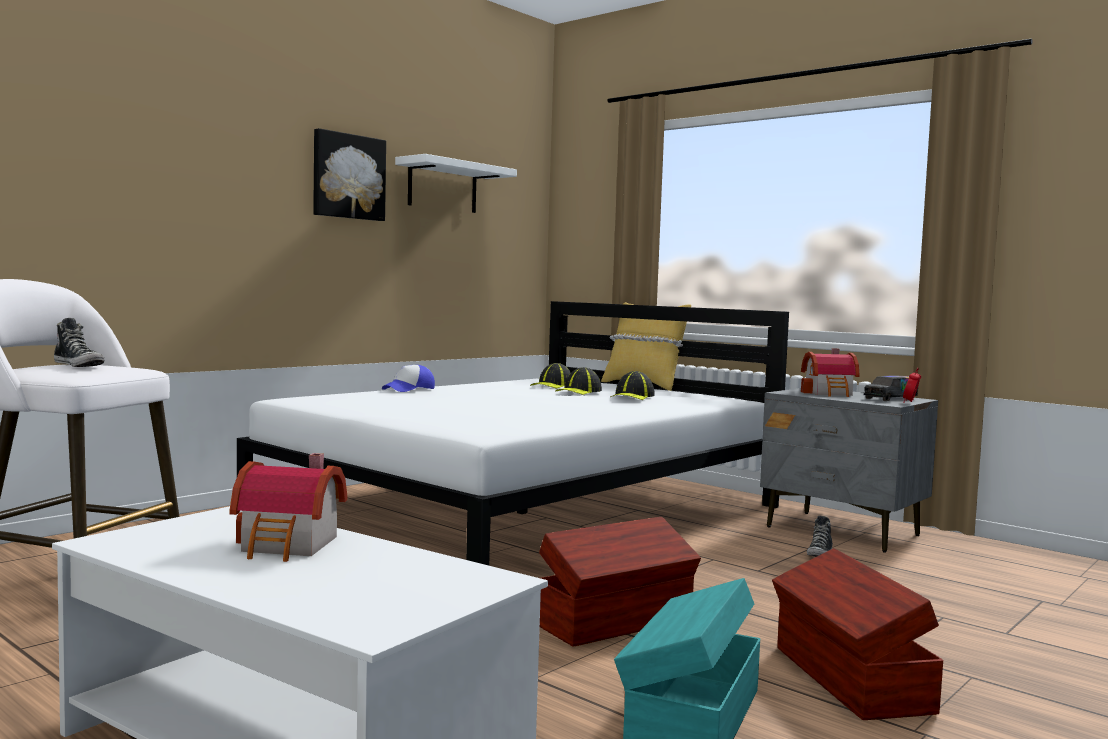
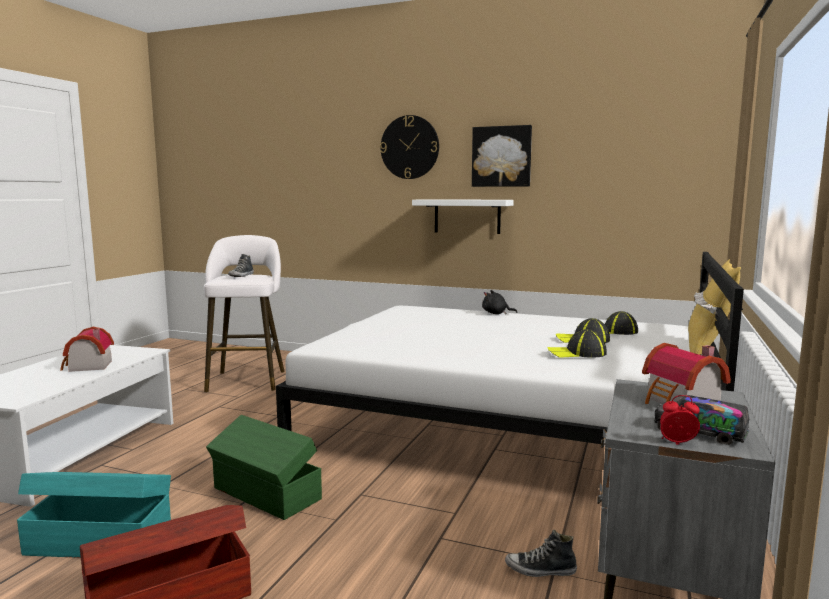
camera: 70 degrees right, 5 degrees up
cap [382,365,435,392] -> black plush toy [482,290,518,314]
white shelf [395,154,517,213] -> white shelf moved to [412,199,514,234]
brown storage box [539,517,701,647] -> green storage box [206,415,322,520]
none -> wall clock [380,115,439,179]

